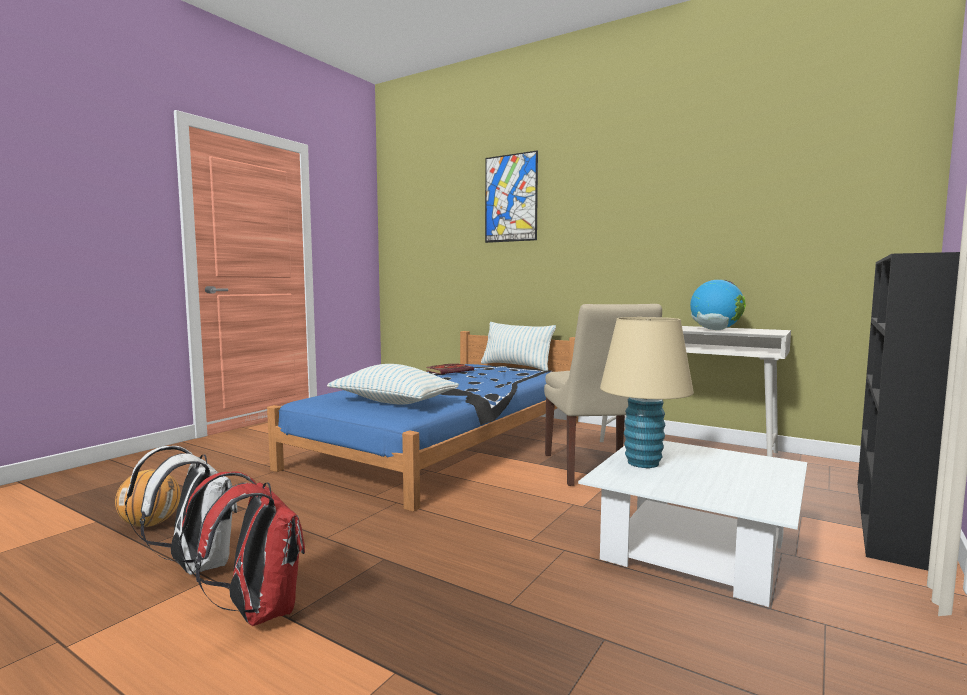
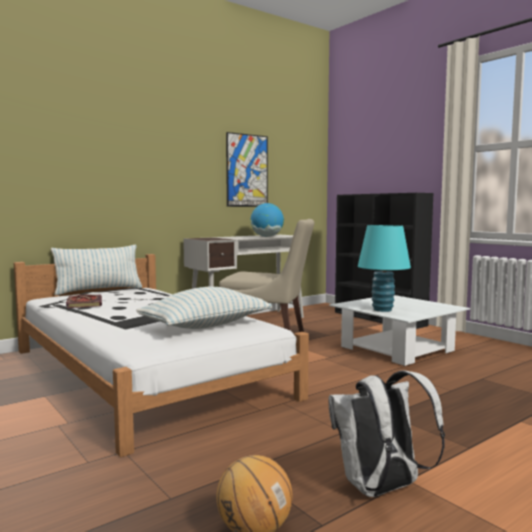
camera: 70 degrees left, 0 degrees up
red backpack [180,471,305,626] -> none
blue bed [267,331,578,512] -> white bed [14,254,309,457]
picture [485,151,538,243] -> picture moved to [226,132,268,207]
beige table lamp [600,317,694,468] -> turquoise table lamp [358,225,411,312]

